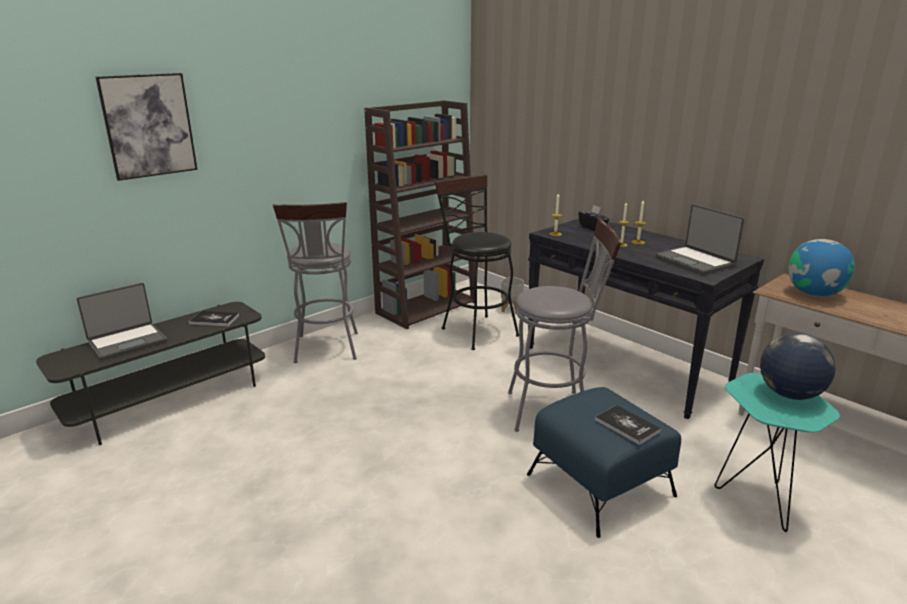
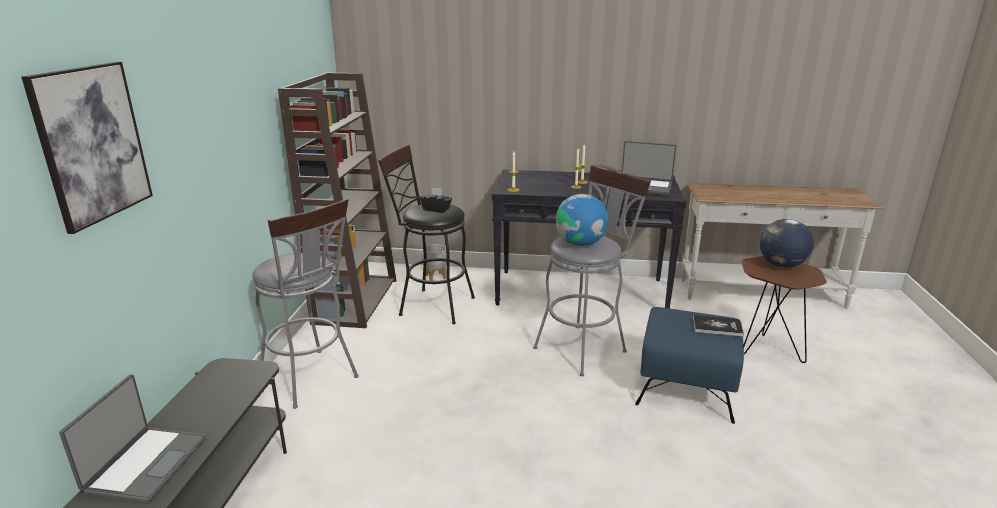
camera: 40 degrees left, 0 degrees up
book [189,311,239,327] -> none
black tissue box [578,205,609,231] -> black tissue box moved to [420,188,452,213]
turquoise side table [715,373,840,532] -> brown side table [742,256,827,363]
globe [788,239,855,296] -> globe moved to [556,194,608,246]

